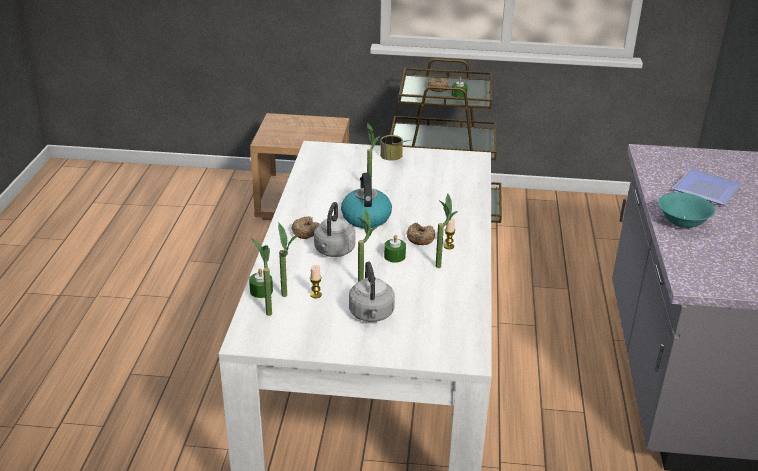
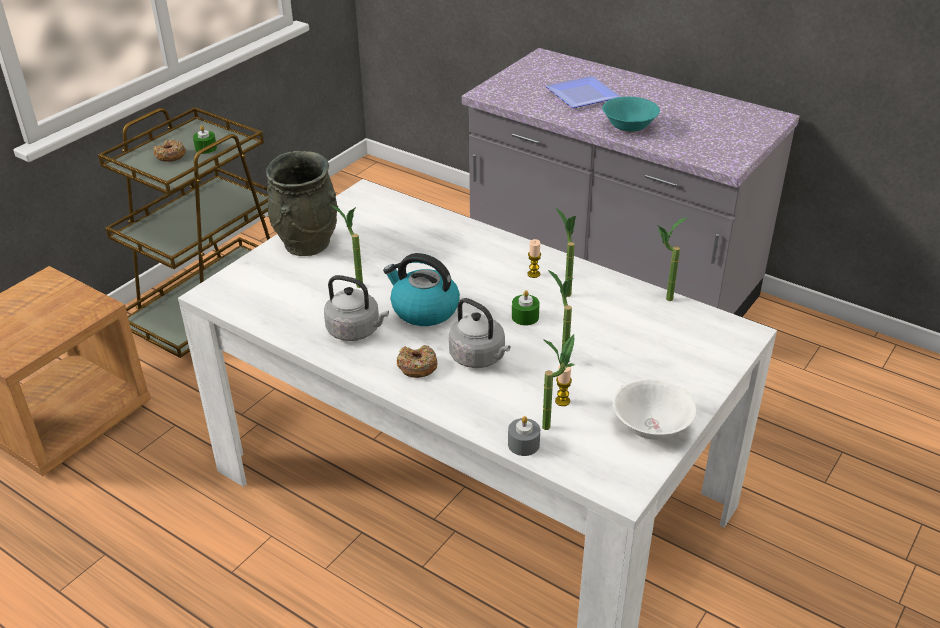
camera: 60 degrees left, 5 degrees up
green candle [249,269,273,298] -> grey candle [508,416,540,456]
potted plant [251,238,272,316] -> potted plant moved to [657,217,688,301]
grey kettle [349,261,395,322] -> grey kettle moved to [324,275,389,341]
can [380,135,410,160] -> grey vase [266,151,338,256]
donut [407,223,435,245] -> none
none -> white bowl [613,378,696,440]

